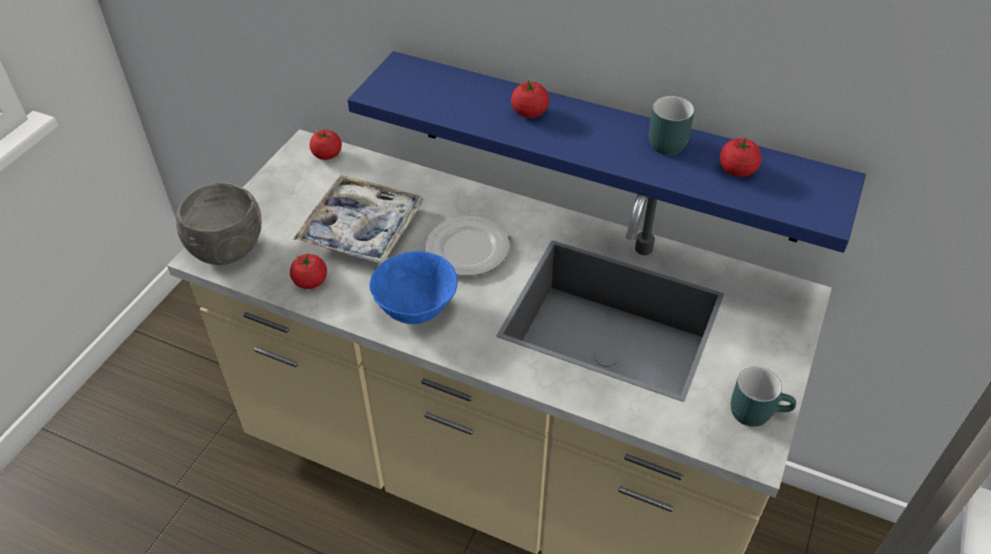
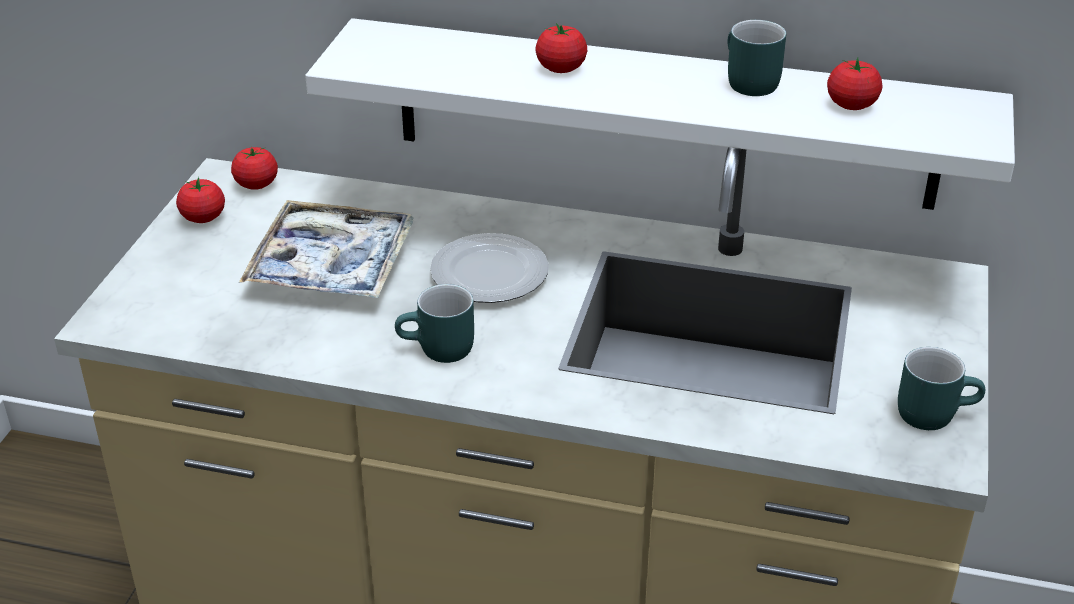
camera: 10 degrees left, 10 degrees down
grey bowl [176,183,262,265] -> none
tomato [290,254,327,289] -> tomato moved to [176,177,225,223]
blue shelf [347,51,866,253] -> white shelf [305,18,1015,210]
blue bowl [369,251,458,324] -> turquoise mug [395,284,474,363]

